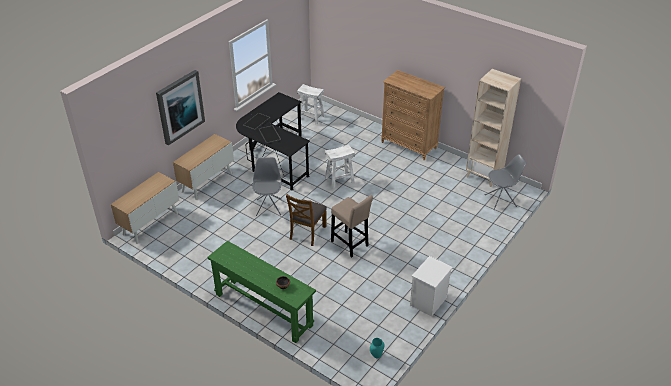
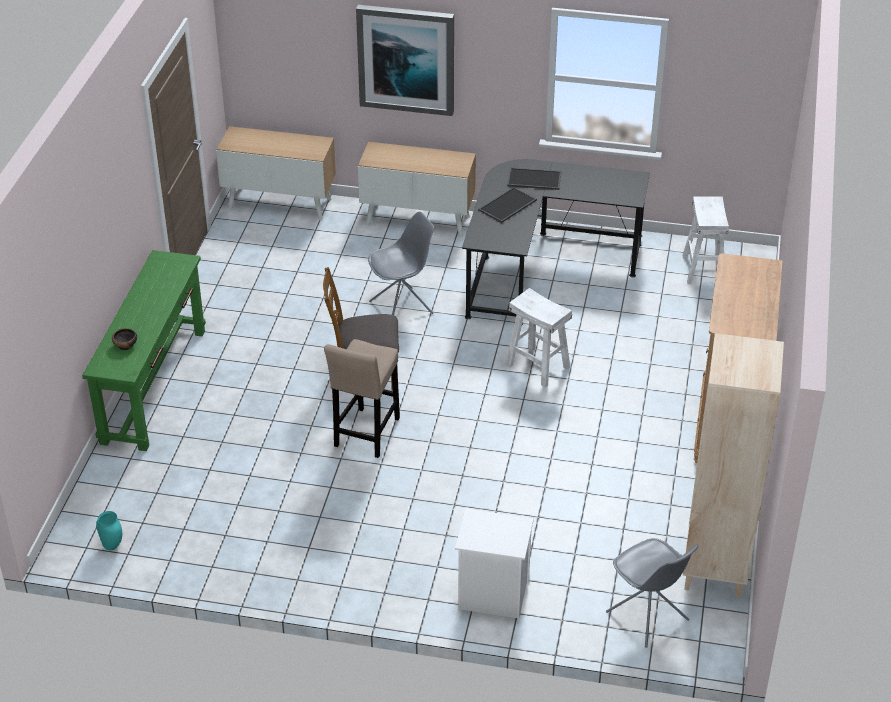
camera: 65 degrees right, 0 degrees up
white nightstand [410,256,453,317] -> white nightstand moved to [455,509,534,619]

